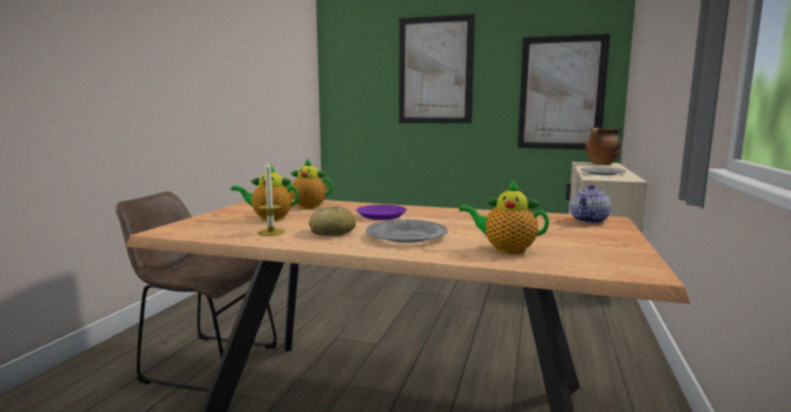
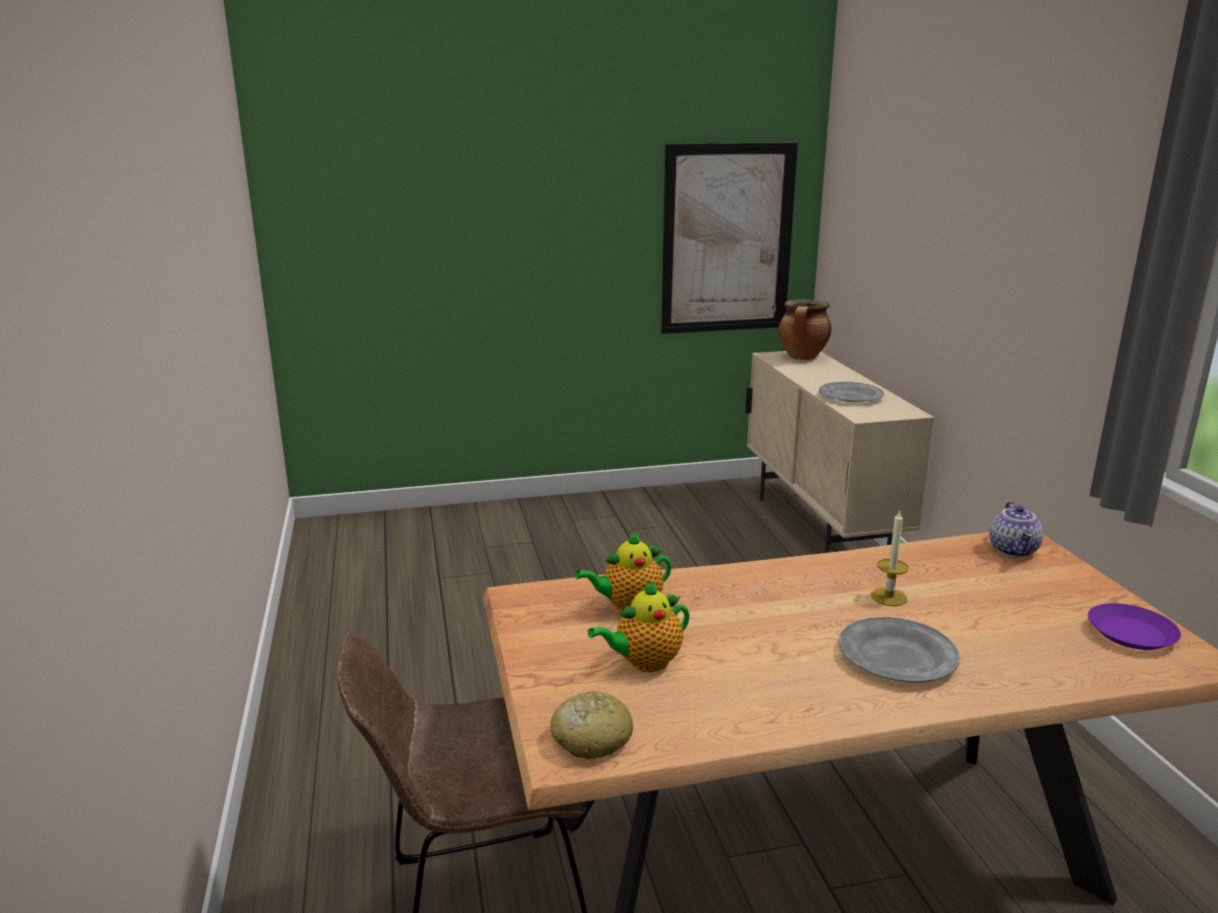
camera: 30 degrees left, 10 degrees up
candle [257,159,285,236] -> candle moved to [871,510,909,606]
bread [309,206,356,236] -> bread moved to [551,691,633,759]
purple plate [356,205,407,220] -> purple plate moved to [1088,603,1181,650]
picture [399,14,475,123] -> none
teapot [459,179,549,255] -> none

